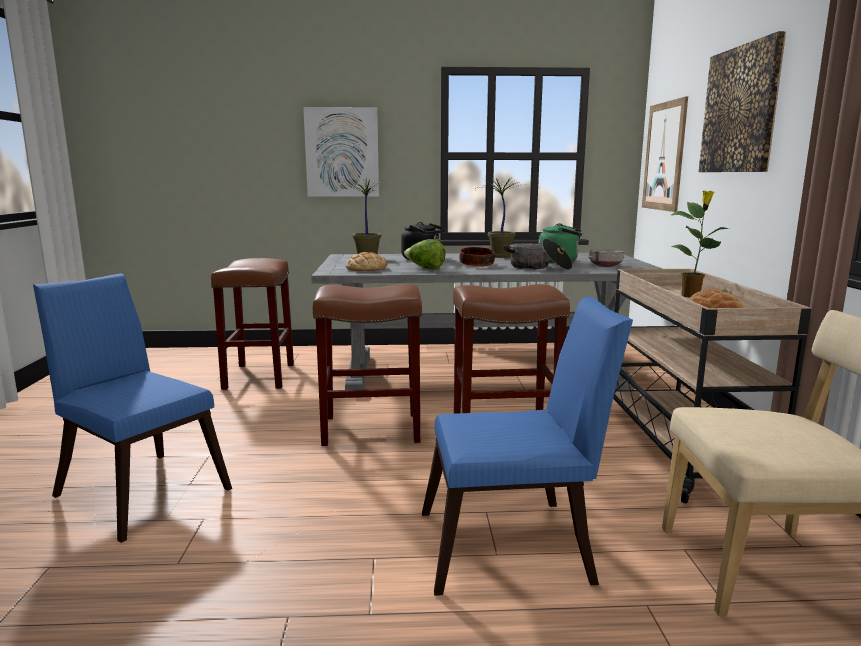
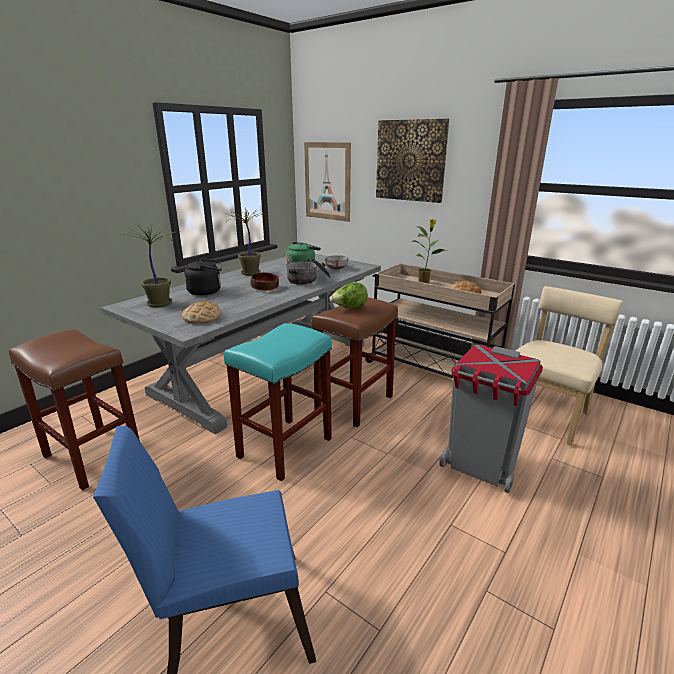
camera: 50 degrees left, 10 degrees up
picture [303,107,379,197] -> none
brown stool [313,284,422,446] -> turquoise stool [224,323,332,481]
lettuce [404,239,445,269] -> lettuce moved to [329,283,368,309]
blue chair [422,296,633,596] -> grey trash can [439,345,543,493]

